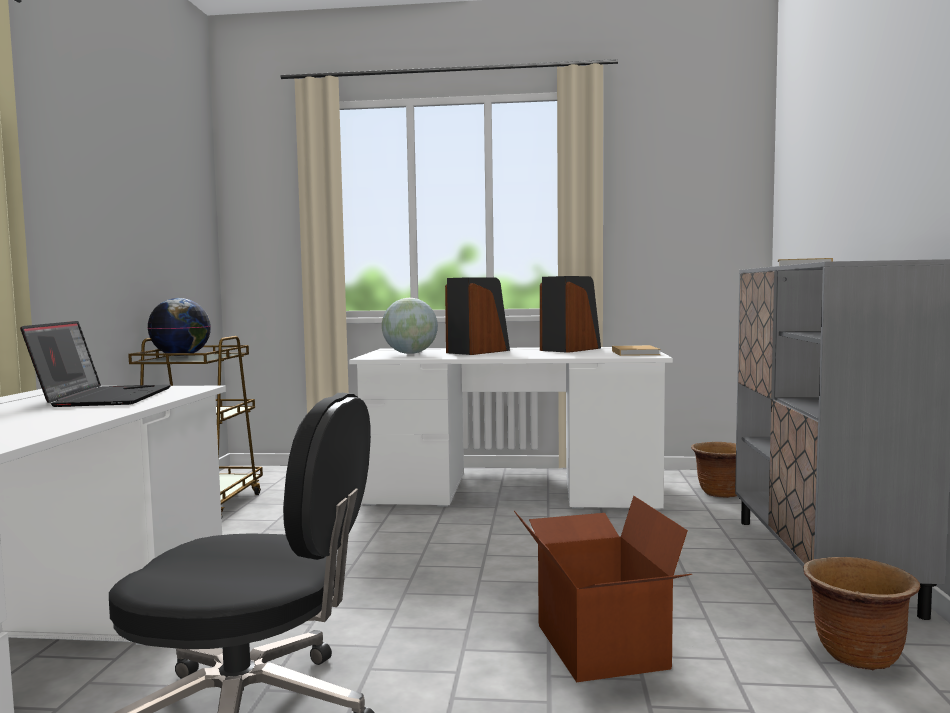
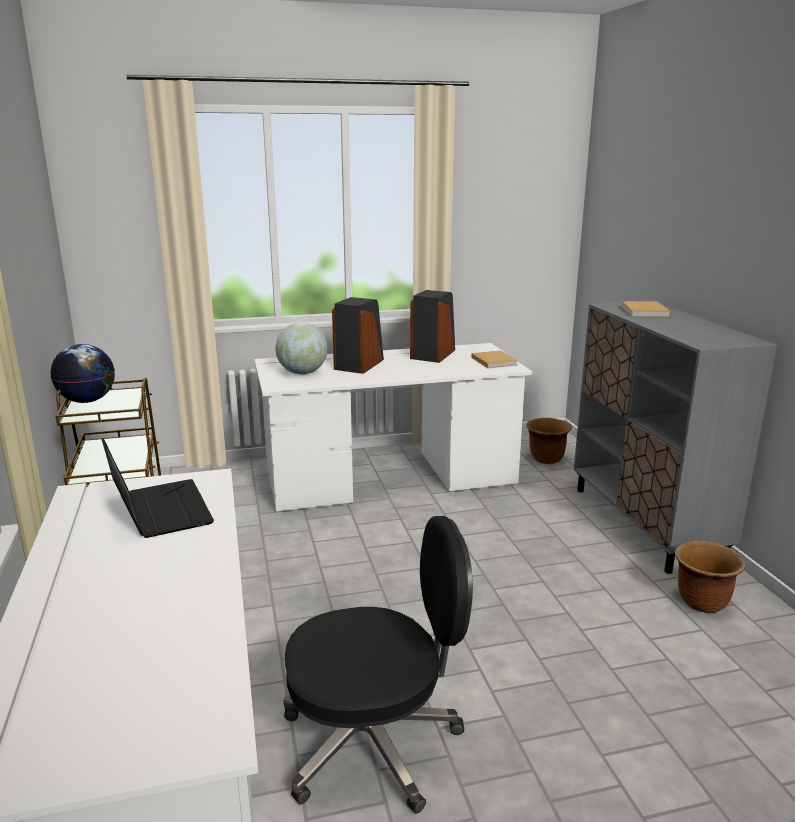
camera: 20 degrees left, 15 degrees up
cardboard box [514,496,692,682] -> none

